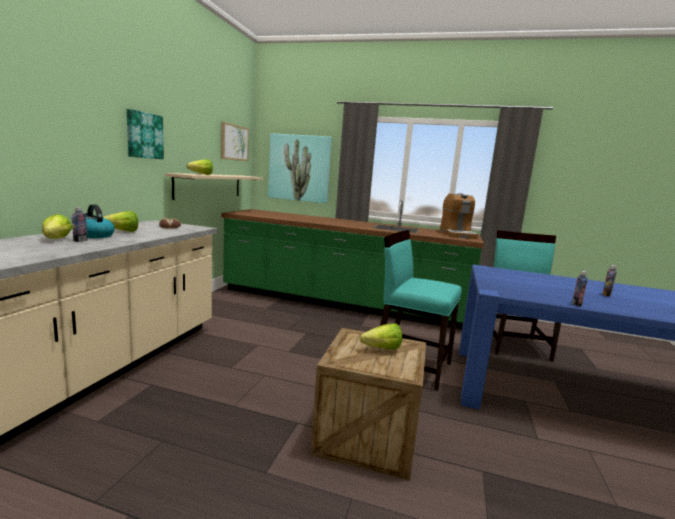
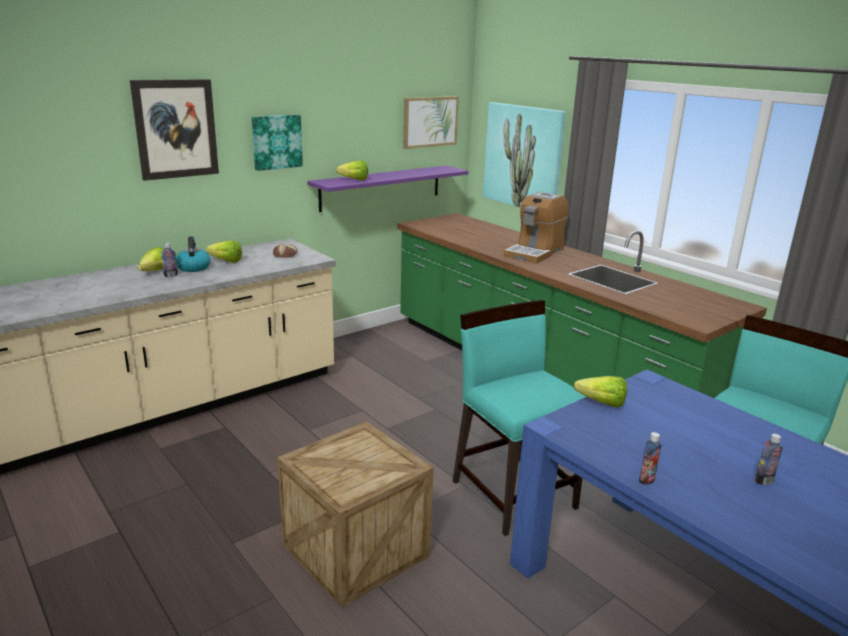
camera: 35 degrees right, 10 degrees up
beige shelf [165,173,263,200] -> purple shelf [307,166,469,212]
lettuce [360,324,402,350] -> lettuce moved to [574,376,627,408]
coffee machine [440,193,478,239] -> coffee machine moved to [504,192,569,264]
none -> picture [130,79,219,181]

